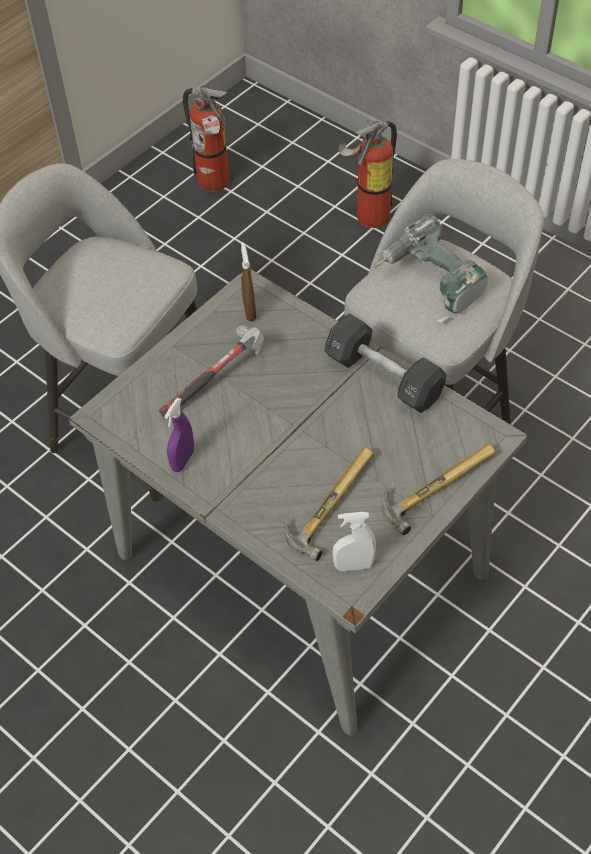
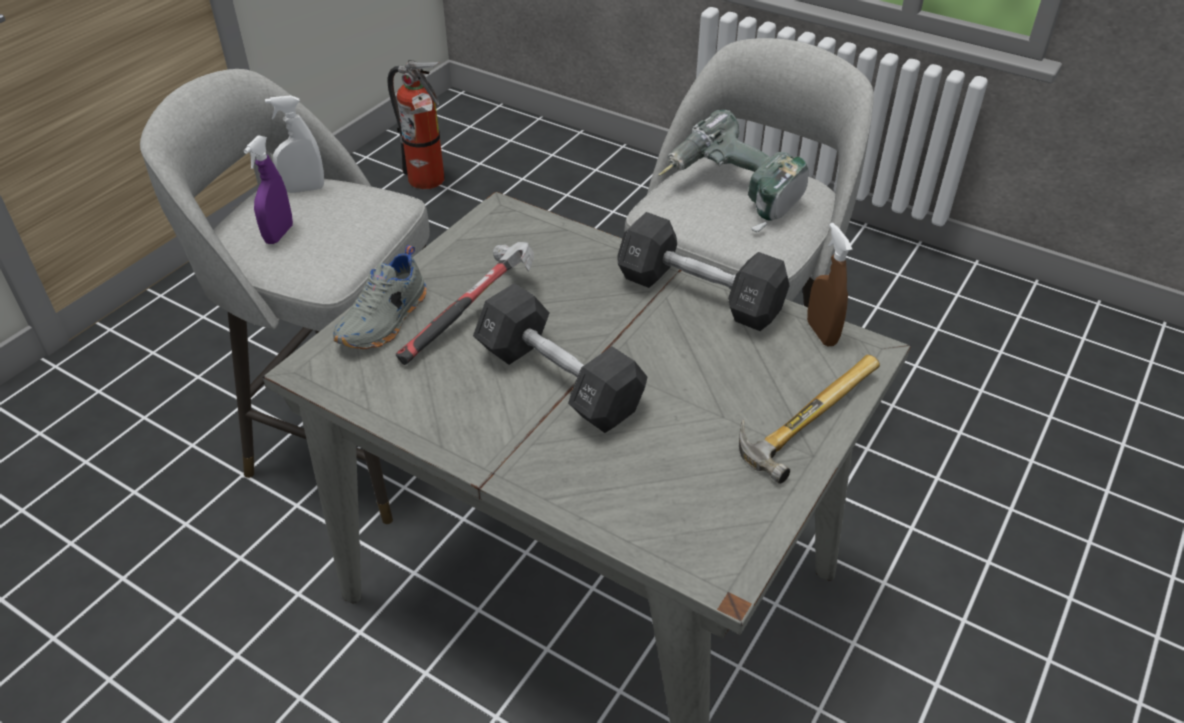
camera: 10 degrees left, 10 degrees down
purple spray bottle [164,398,194,472] -> purple spray bottle moved to [243,136,293,244]
brown spray bottle [241,242,256,321] -> brown spray bottle moved to [807,223,852,346]
hammer [284,447,374,561] -> none
white spray bottle [332,512,376,571] -> white spray bottle moved to [265,95,324,193]
fire extinguisher [339,119,397,228] -> none
none -> grey shoe [333,245,426,349]
none -> black dumbbell [473,283,647,433]

